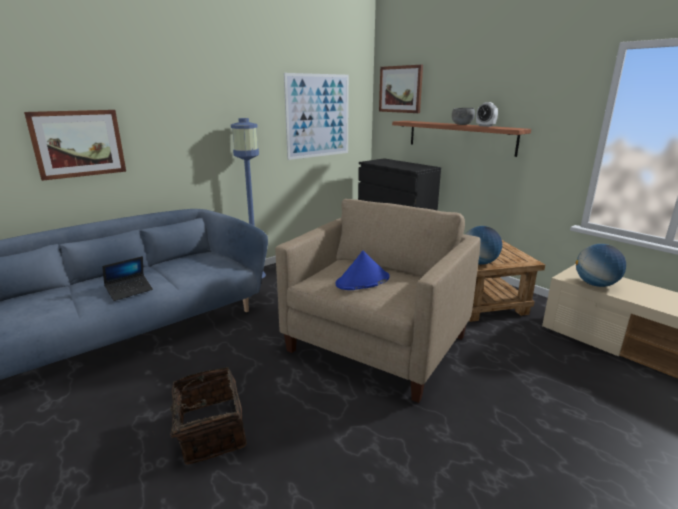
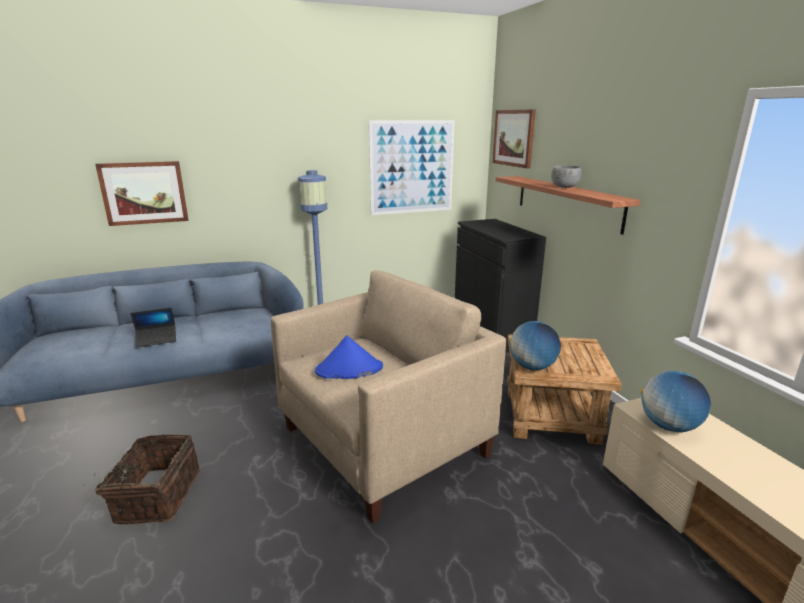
camera: 20 degrees right, 0 degrees up
alarm clock [476,102,498,127] -> none

